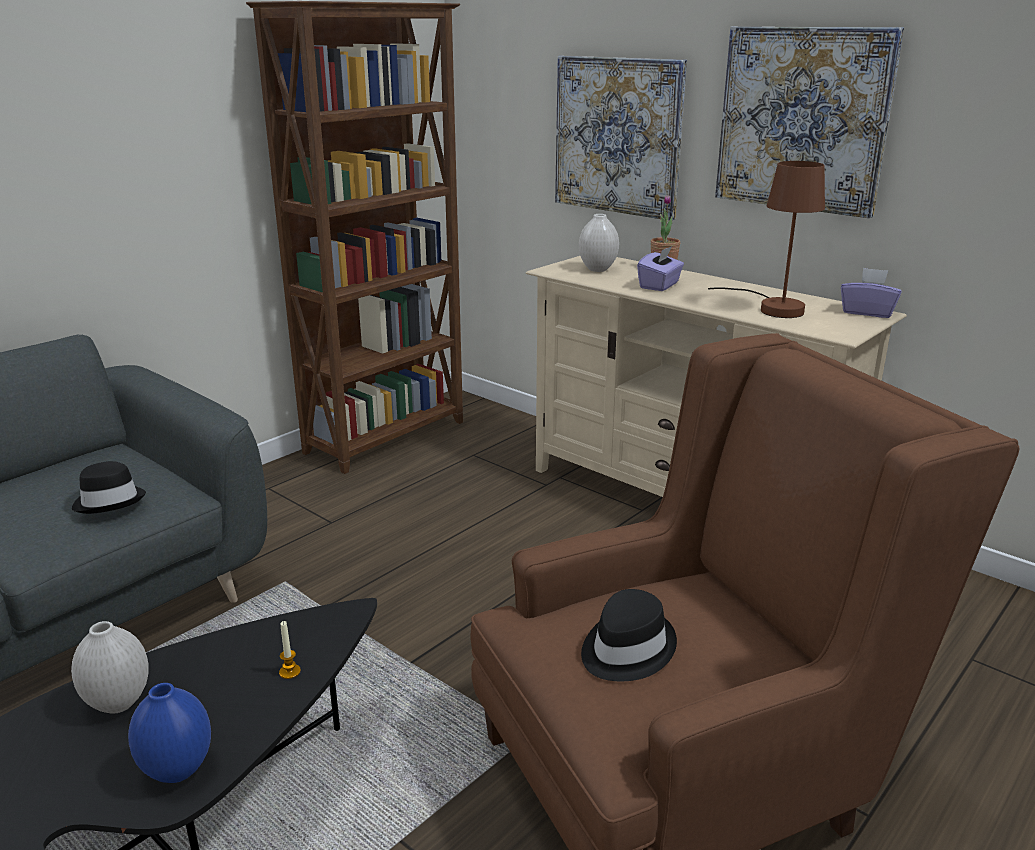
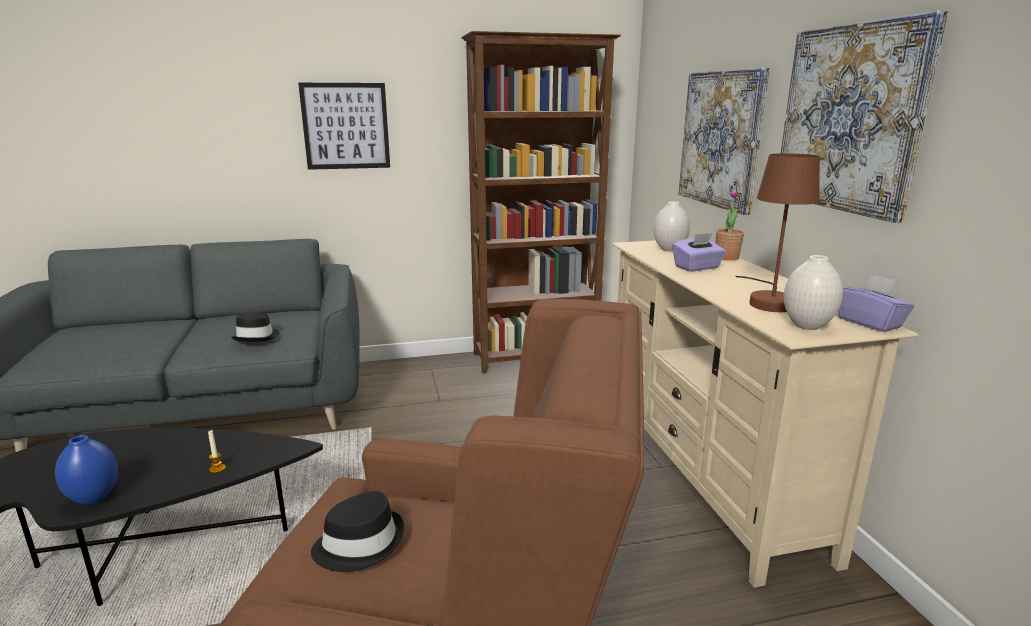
camera: 35 degrees right, 5 degrees down
white vase [71,621,149,714] -> white vase moved to [784,255,843,330]
none -> picture [298,83,390,170]

